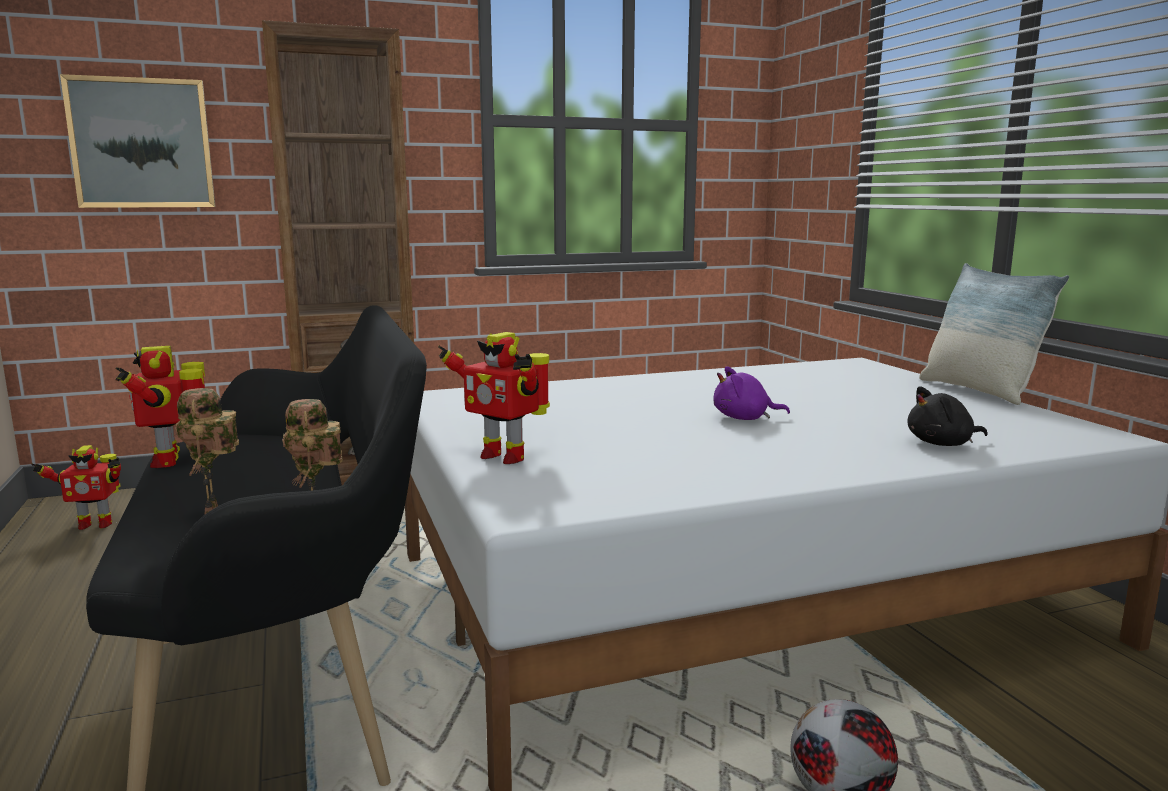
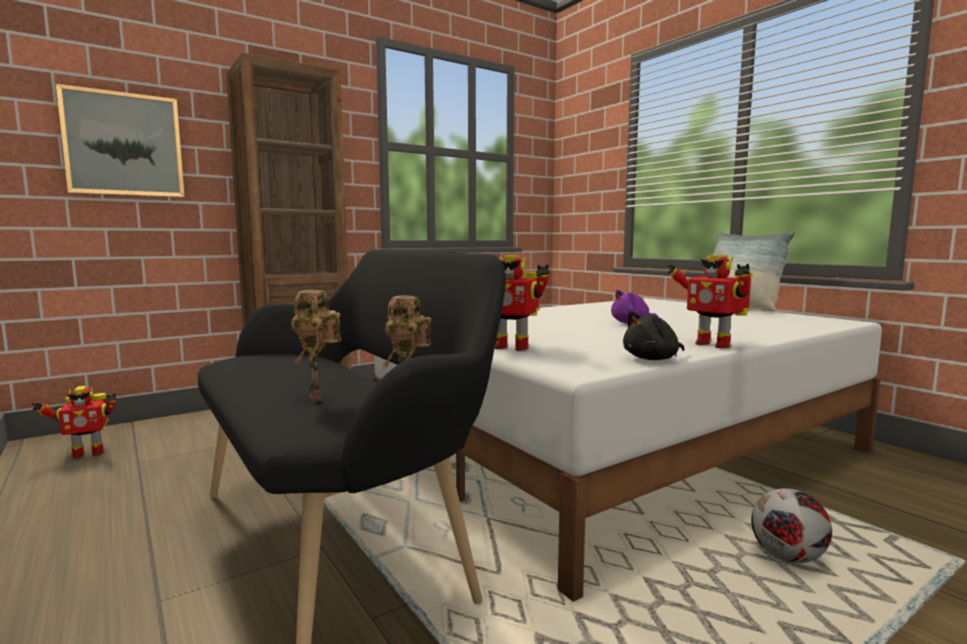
camera: 15 degrees left, 5 degrees down
toy robot [115,346,205,468] -> toy robot moved to [667,255,753,348]
black plush toy [907,387,988,446] -> black plush toy moved to [623,311,684,360]

